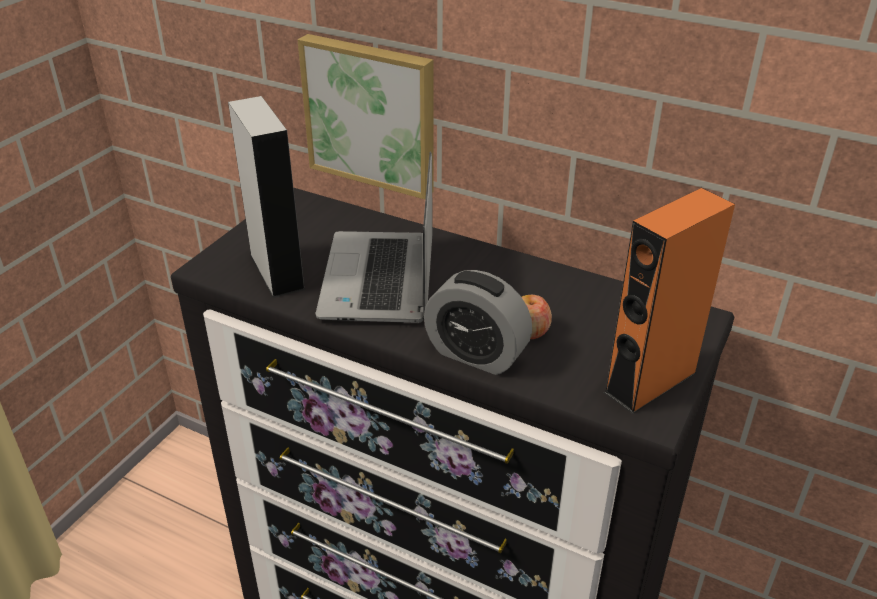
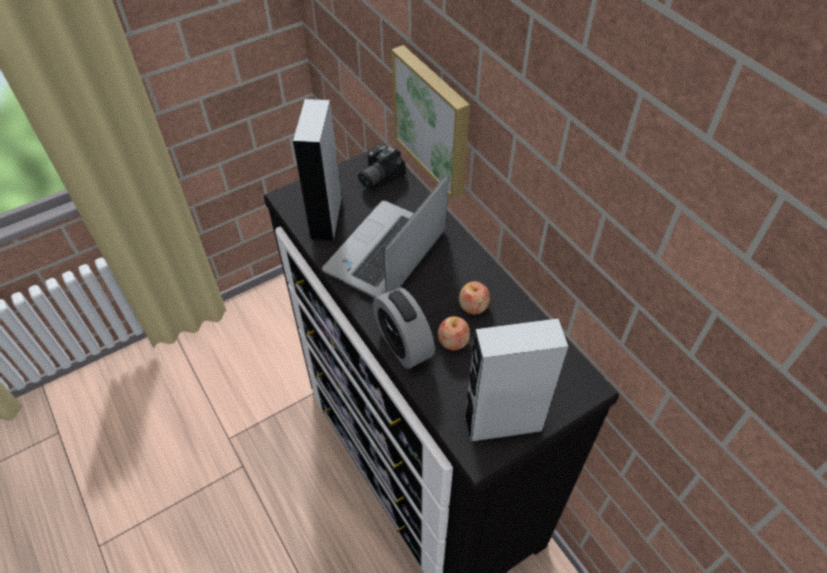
camera: 30 degrees right, 15 degrees up
orange speaker [603,188,735,414] -> grey speaker [464,318,568,443]
none -> camera [358,144,405,188]
none -> apple [459,281,490,314]

